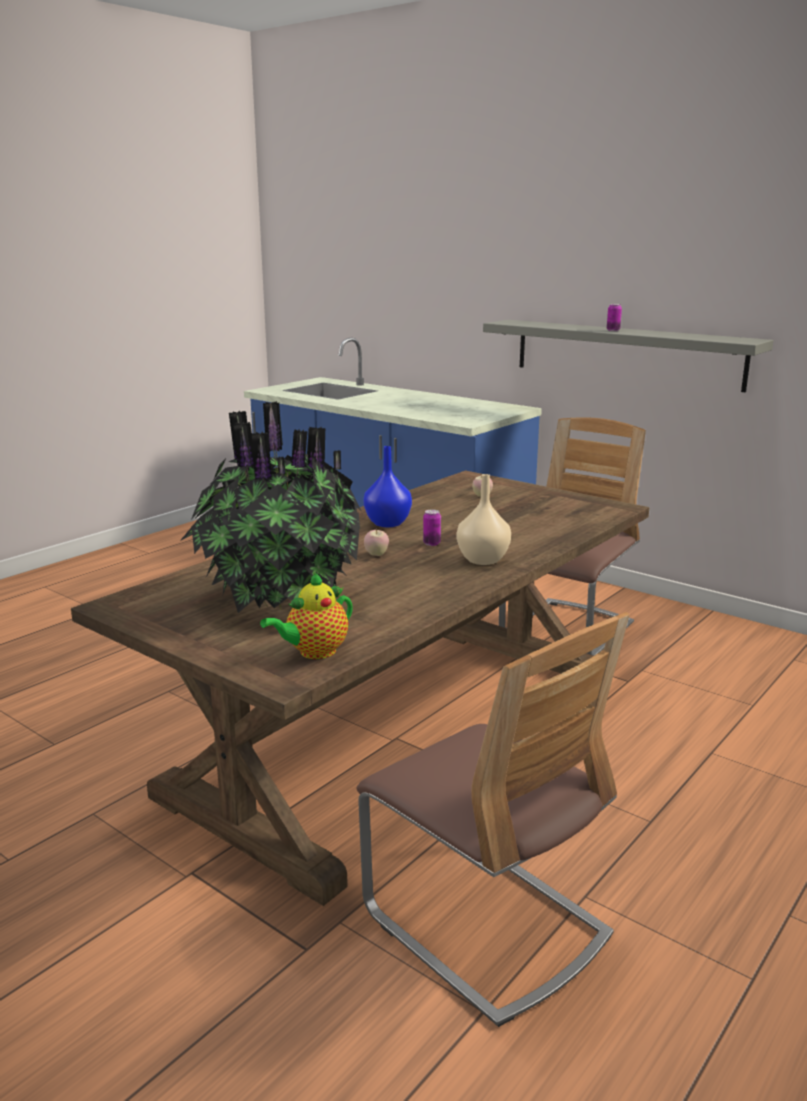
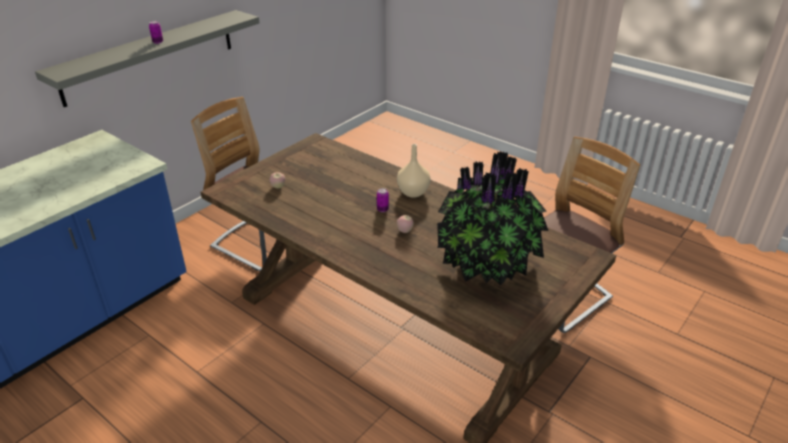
camera: 90 degrees left, 15 degrees up
teapot [260,572,353,659] -> none
blue vase [363,446,412,527] -> none

